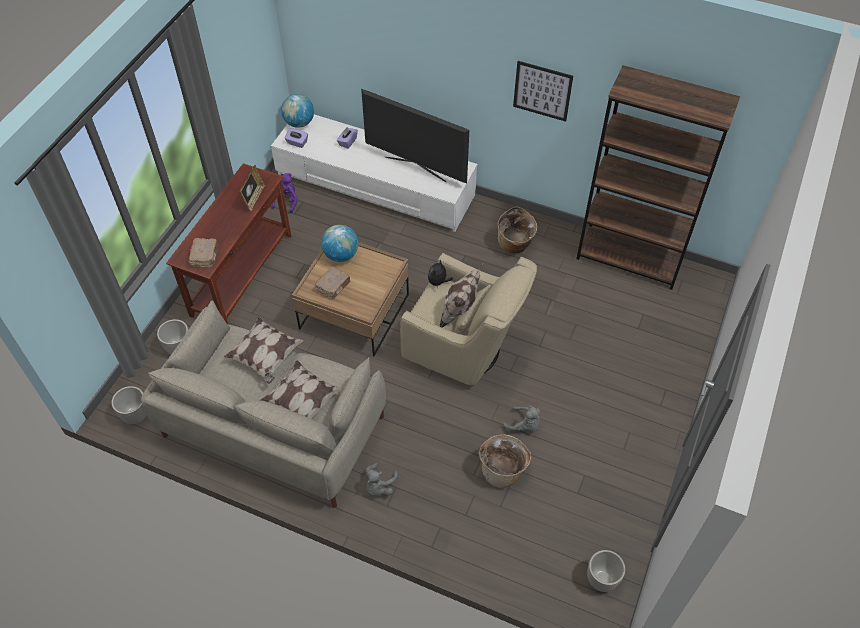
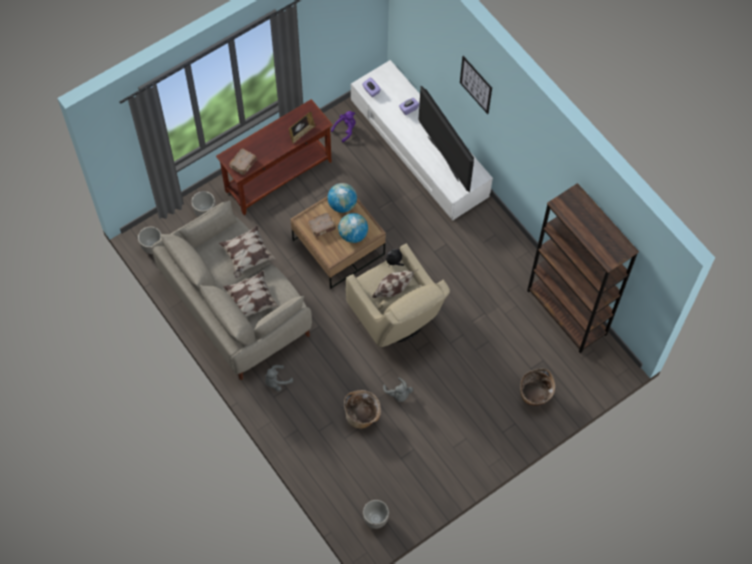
camera: 30 degrees right, 10 degrees up
globe [281,94,314,128] -> globe moved to [338,213,368,243]
basket [498,206,537,253] -> basket moved to [520,369,555,406]
picture [513,61,573,122] -> picture moved to [460,56,492,114]

